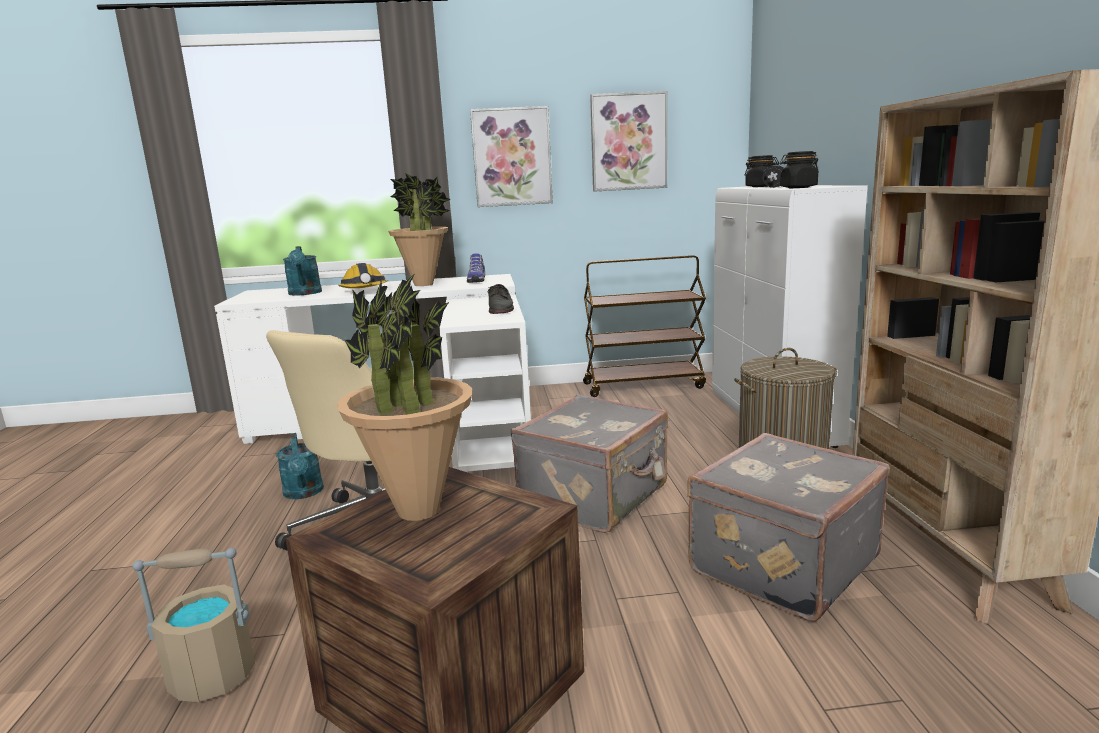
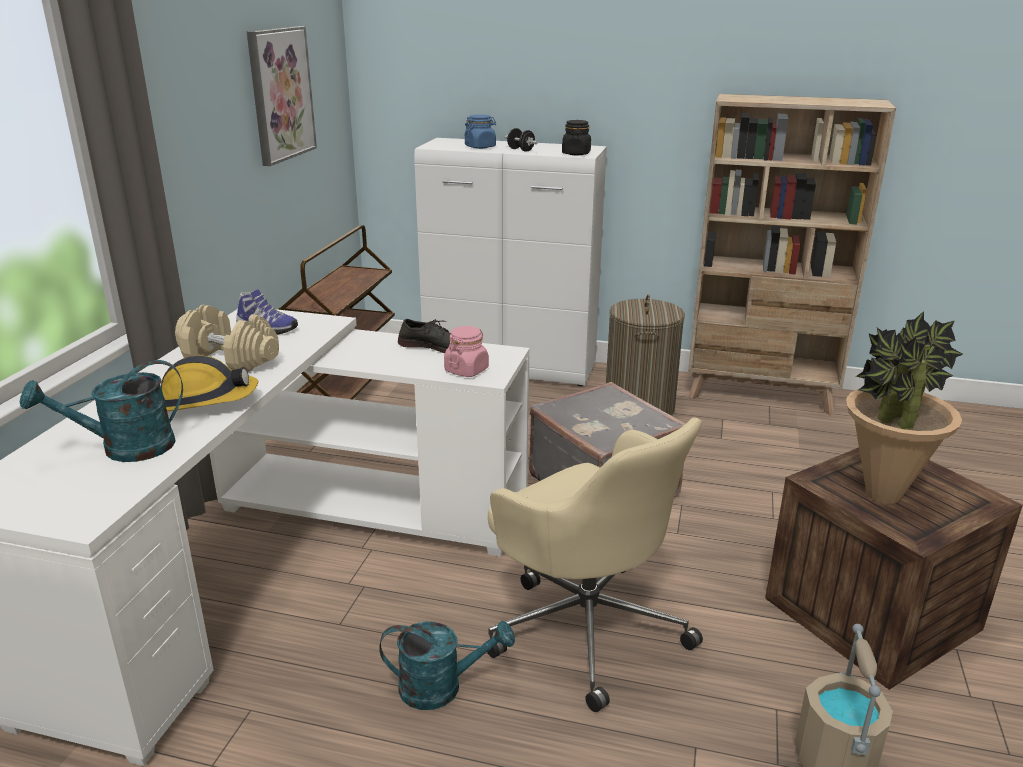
camera: 70 degrees left, 10 degrees up
turquoise watering can [283,246,322,296] -> turquoise watering can turned 150 degrees clockwise [20,360,183,462]
potted plant [388,173,451,286] -> beige dumbbell [175,305,279,372]
picture [470,106,553,207] -> none
grey suitcase [687,433,890,622] -> none
black jar [745,155,779,187] -> blue jar [464,114,496,149]
none -> pink jar [444,326,489,377]

